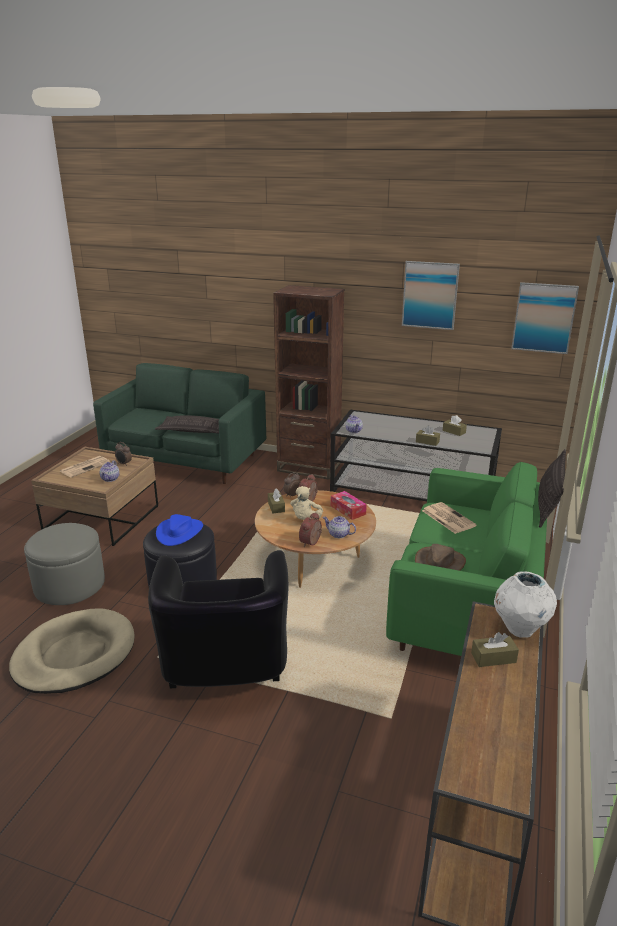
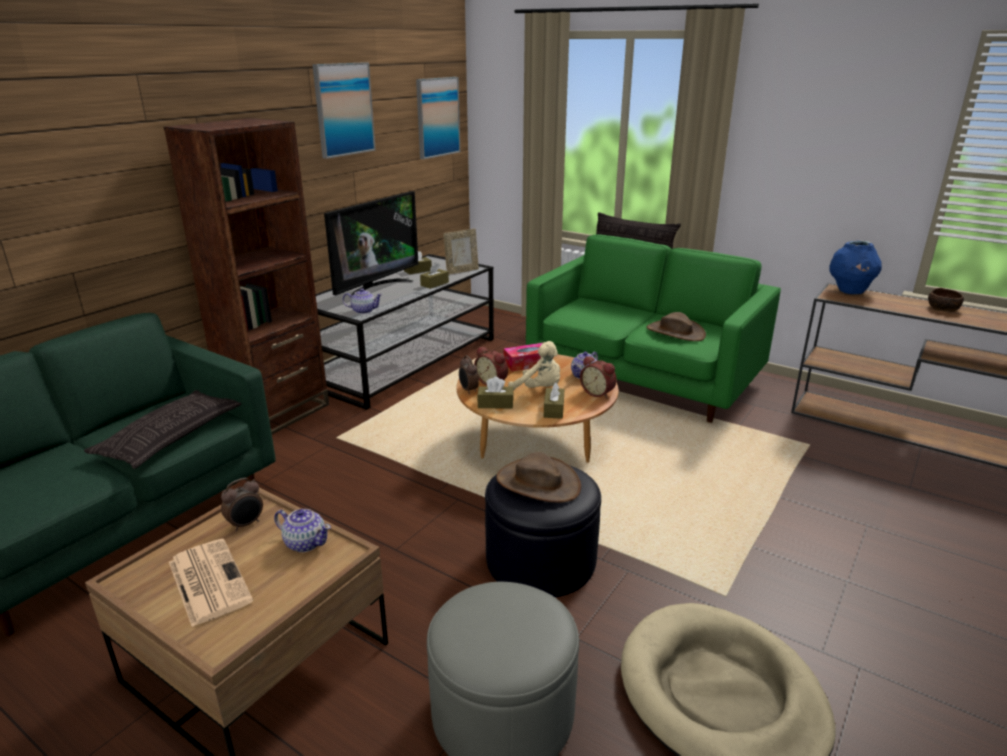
camera: 75 degrees left, 0 degrees up
black armchair [148,550,289,689] -> none
blue hat [156,514,203,546] -> brown hat [496,452,581,503]
newspaper [422,502,477,534] -> none
brown tissue box [471,632,519,667] -> brown tissue box moved to [544,382,564,419]
white vase [494,571,557,638] -> blue vase [829,241,882,294]
none -> television [324,191,419,295]
none -> picture frame [443,229,479,275]
none -> brown bowl [928,288,964,312]

